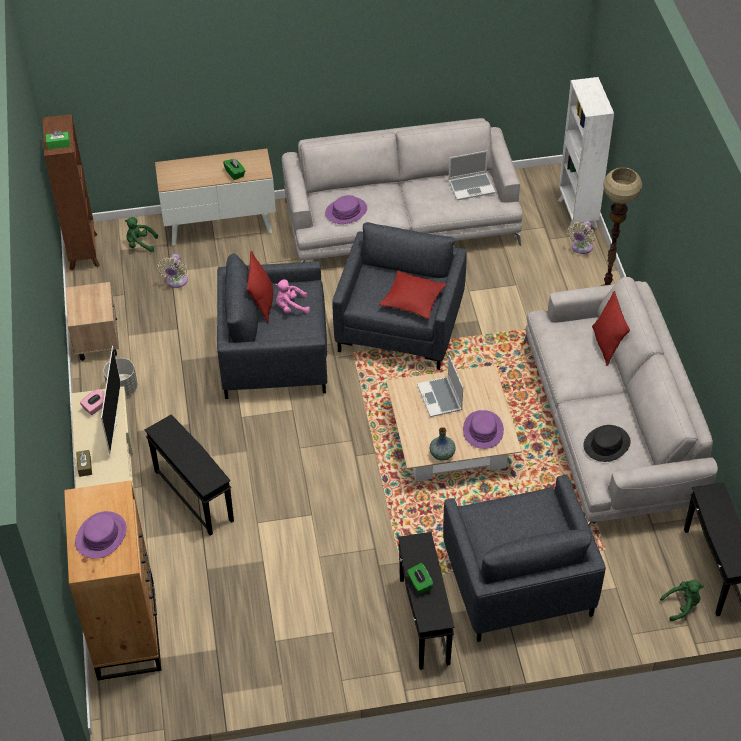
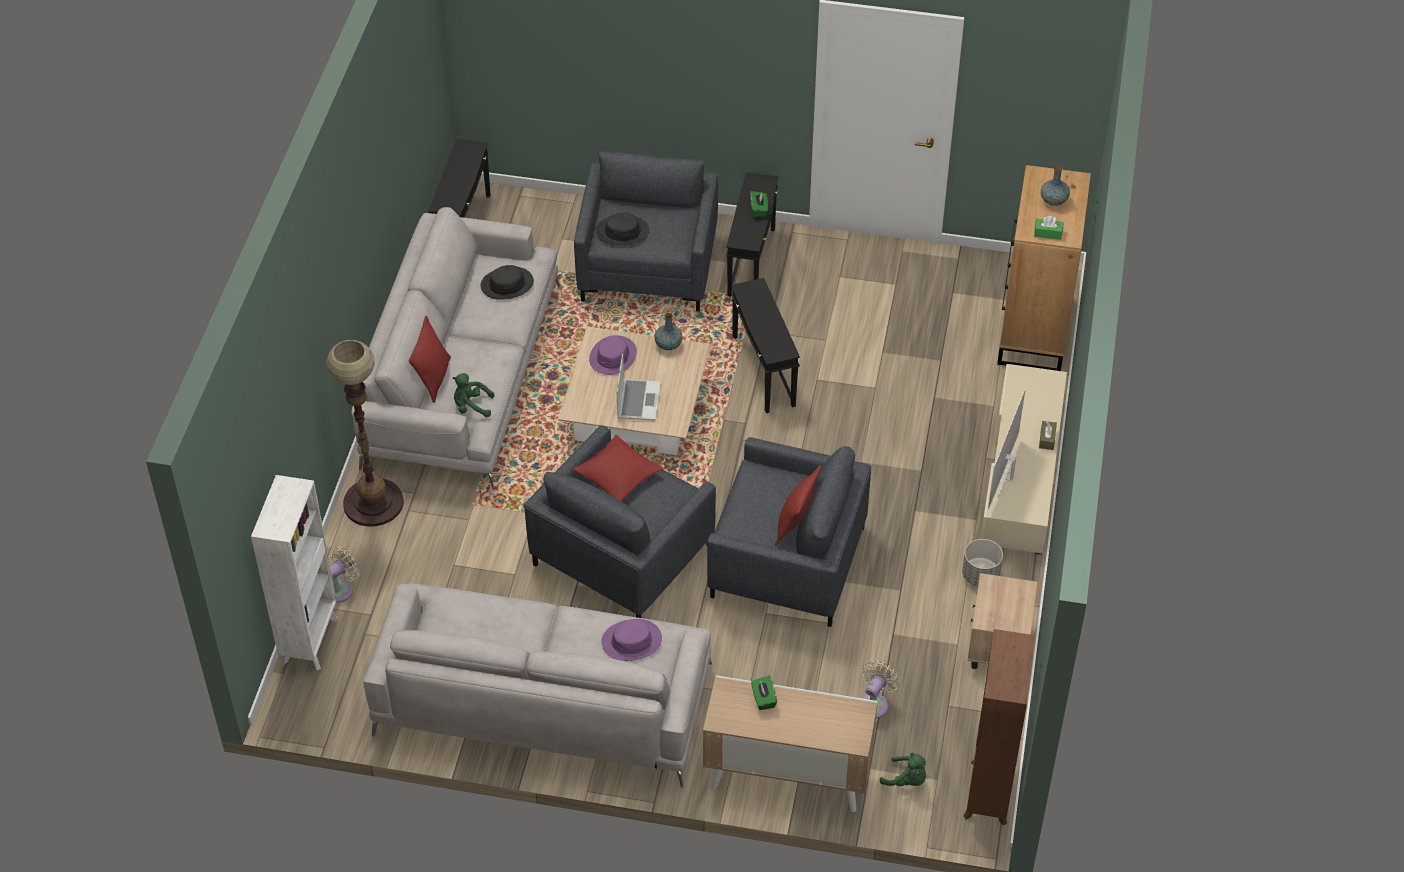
camera: 160 degrees left, 0 degrees up
green tissue box [46,130,70,149] -> green tissue box moved to [1034,216,1064,240]
purple hat [75,511,127,559] -> vase [1041,166,1070,206]
pink tissue box [80,389,105,415] -> none
black side table [145,415,234,536] -> black side table moved to [731,278,800,413]
pink plush toy [275,279,310,313] -> none
laptop [448,150,495,200] -> none
green plush toy [660,580,704,621] -> green plush toy moved to [453,373,494,417]
none -> black hat [596,213,649,246]

